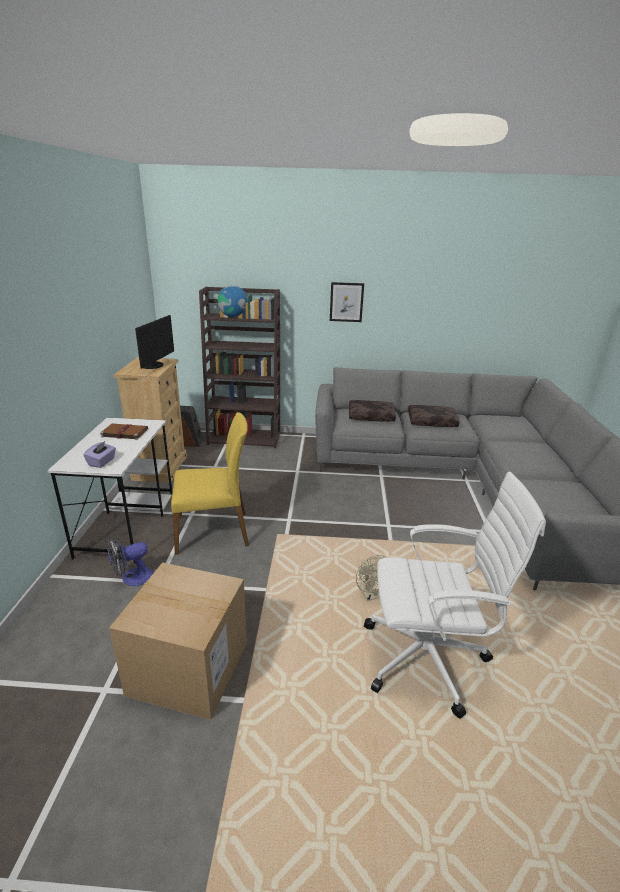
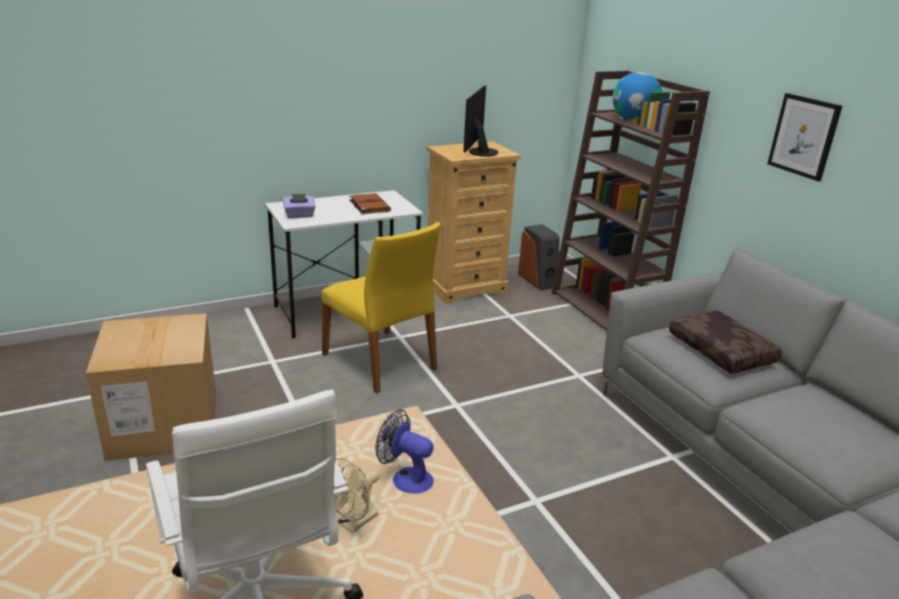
camera: 60 degrees right, 0 degrees up
fan [107,538,153,586] -> fan moved to [375,409,434,494]
monitor [135,315,174,369] -> monitor turned 120 degrees clockwise [463,85,498,157]
brown pillow [408,405,460,427] -> none

